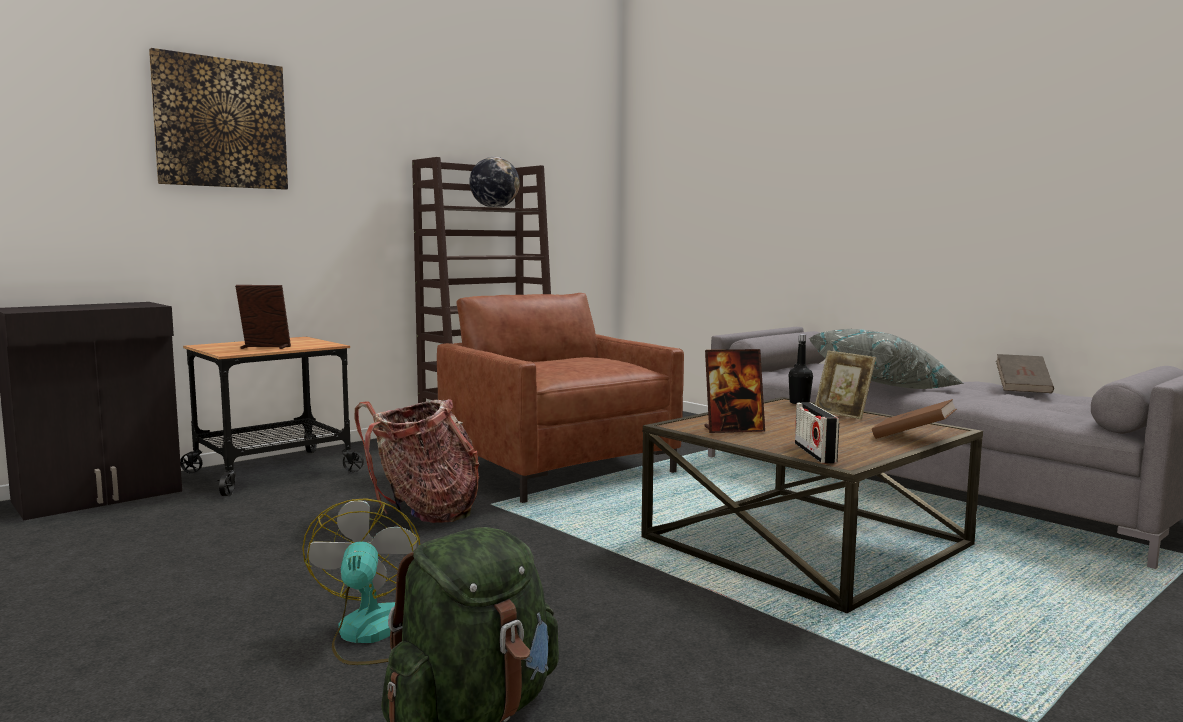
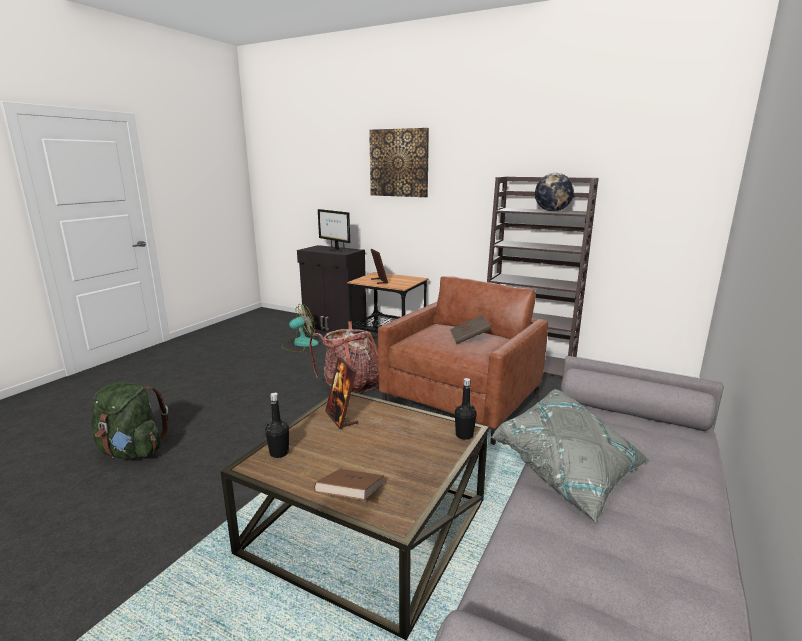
camera: 70 degrees right, 10 degrees up
fan [302,498,420,665] -> fan moved to [282,304,319,352]
radio [795,402,839,464] -> black bottle [265,393,289,458]
picture frame [815,351,876,419] -> none
brown book [996,354,1054,393] -> brown book moved to [450,315,491,344]
none -> monitor [318,209,350,252]

